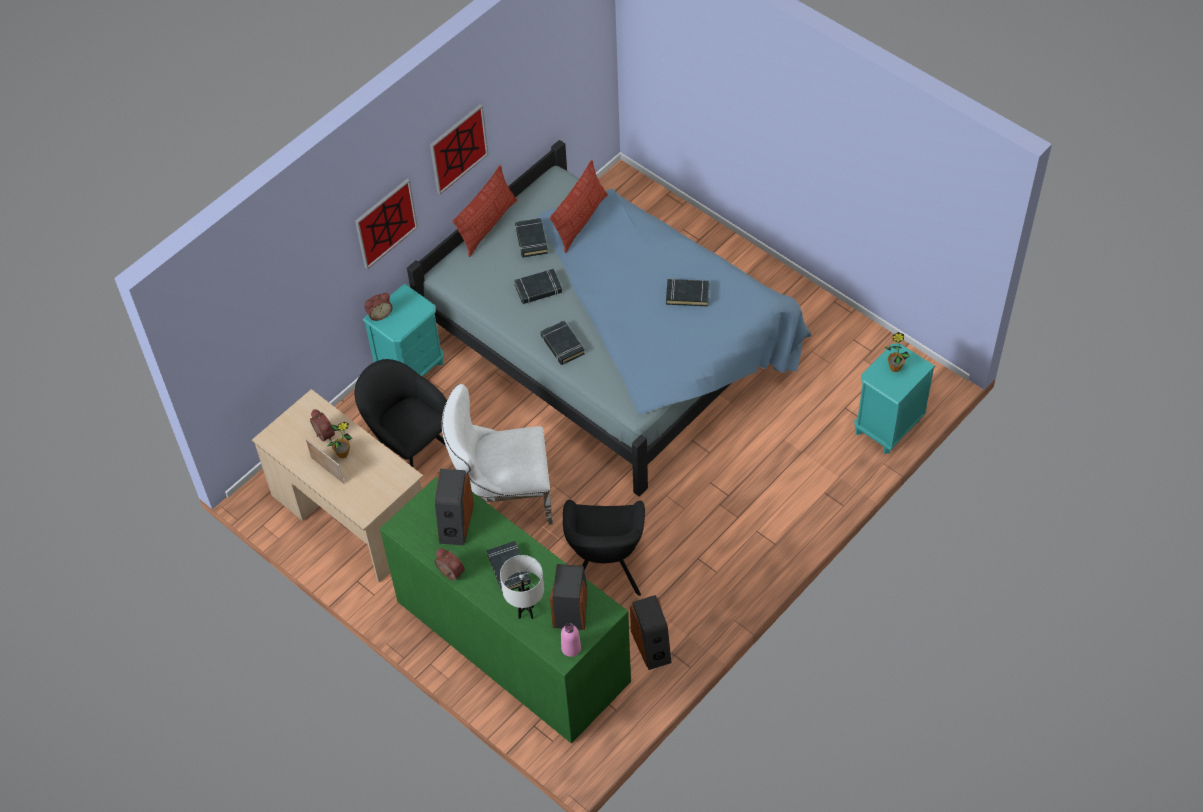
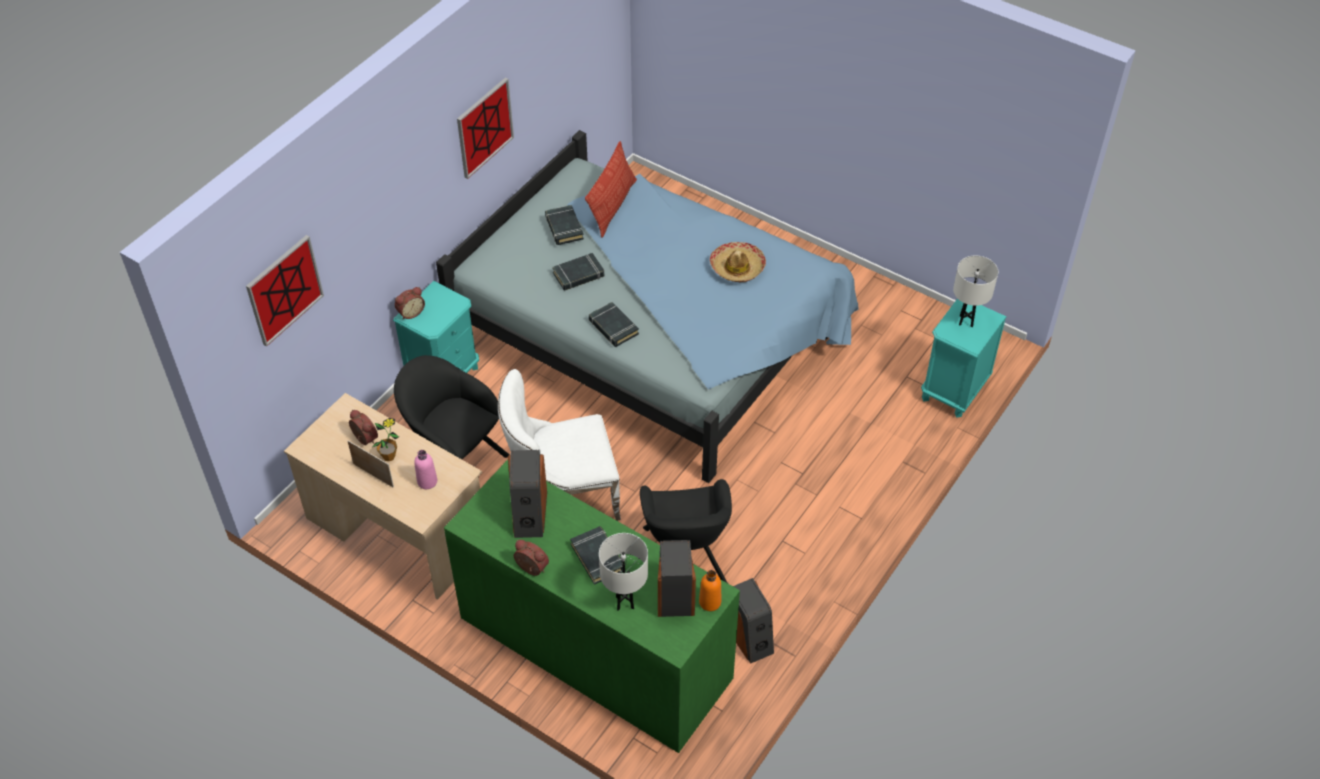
camera: 10 degrees left, 5 degrees down
picture [355,179,418,269] -> picture moved to [246,235,324,346]
pillow [452,165,517,257] -> none
pink bottle [561,623,581,657] -> pink bottle moved to [414,450,437,489]
black book [666,279,709,306] -> hat [710,242,766,282]
potted plant [884,332,910,372] -> white table lamp [953,255,998,327]
none -> orange bottle [699,570,721,611]

